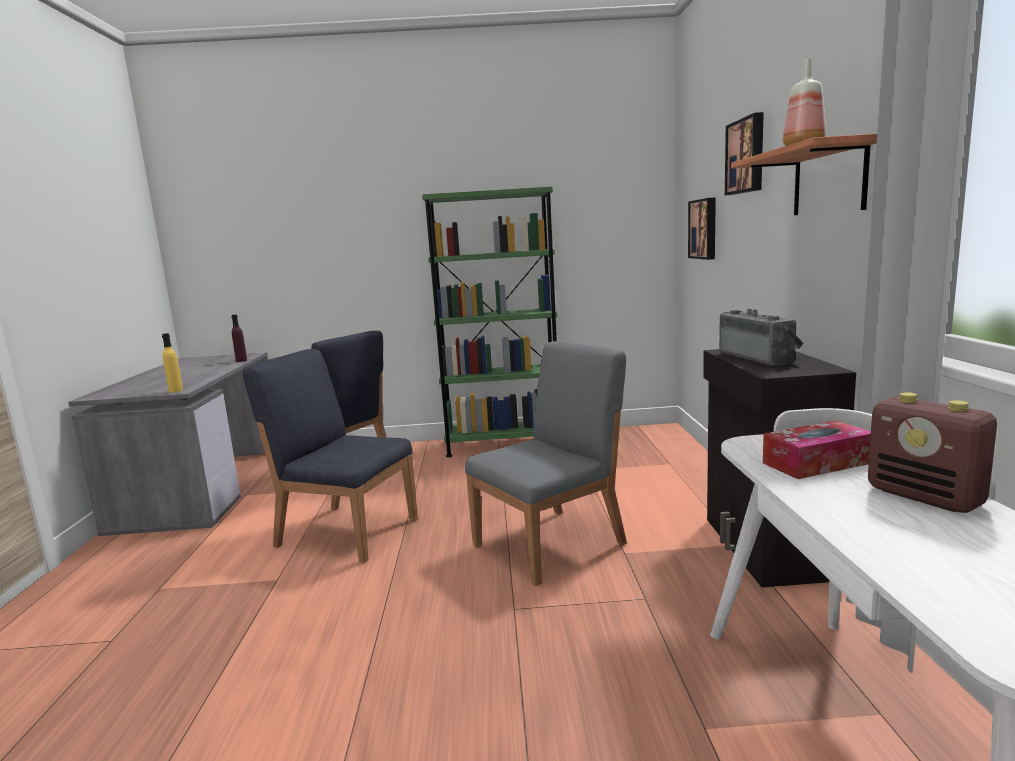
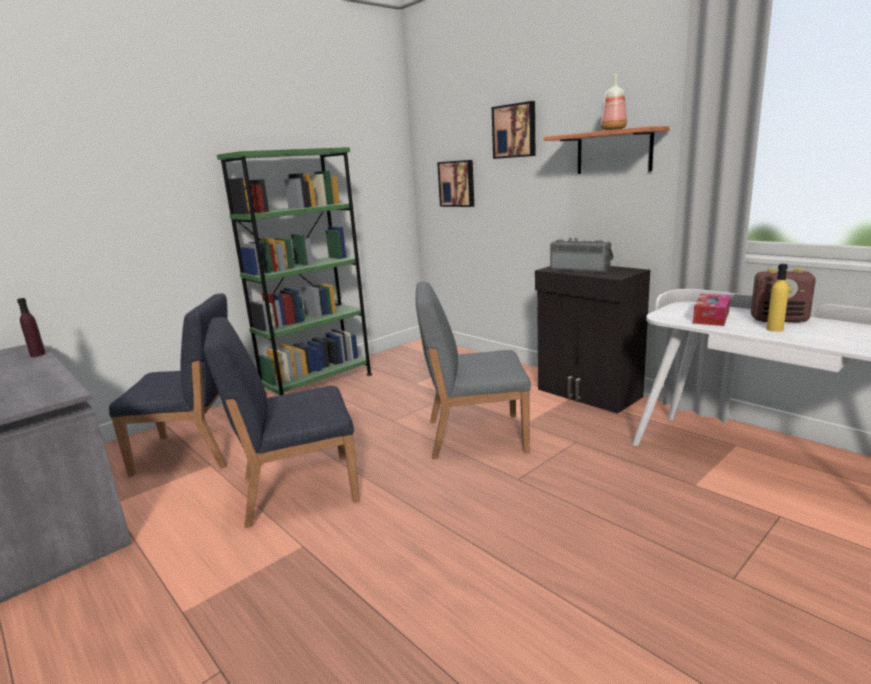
camera: 40 degrees left, 5 degrees up
yellow bottle [162,333,183,393] -> yellow bottle moved to [766,264,788,332]
grey chair [465,341,627,586] -> grey chair turned 105 degrees counterclockwise [416,282,531,459]

